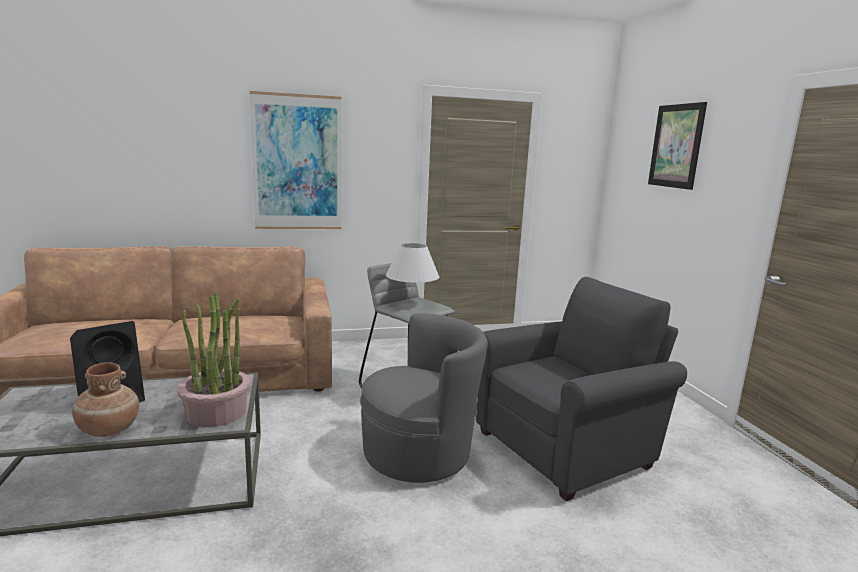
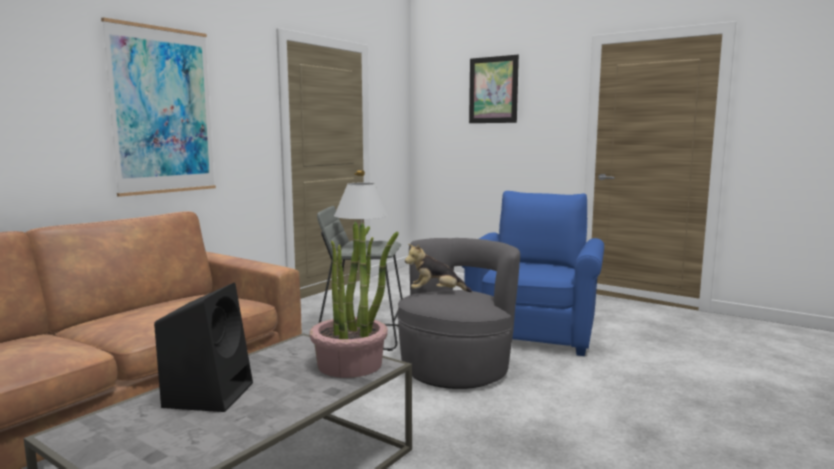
camera: 40 degrees left, 5 degrees down
brown vase [72,362,139,437] -> none
grey armchair [476,277,687,501] -> blue armchair [462,191,604,356]
none -> plush toy [405,244,472,292]

